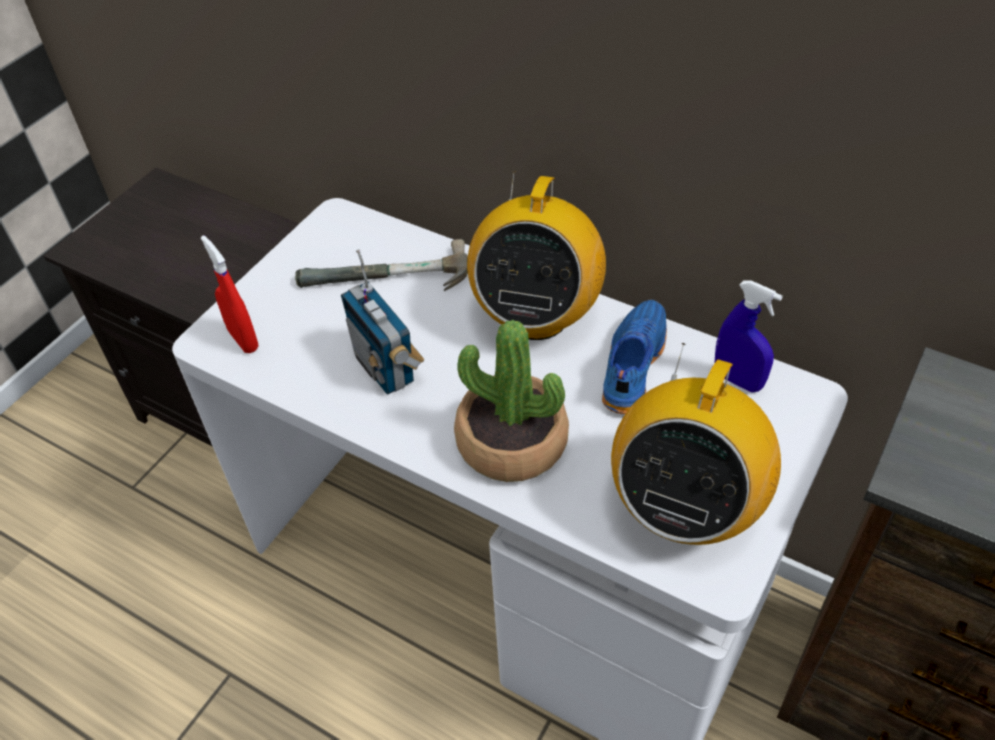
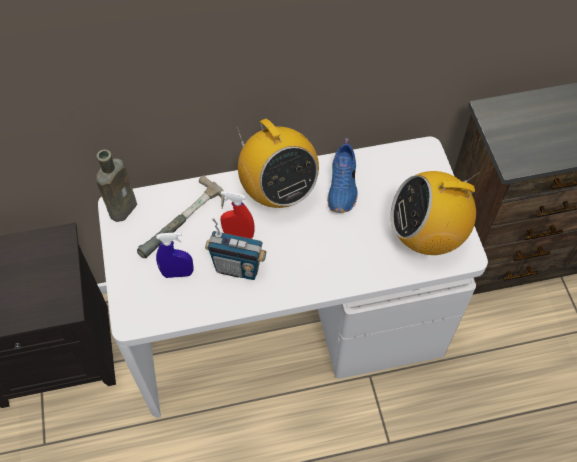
camera: 45 degrees left, 10 degrees up
red spray bottle [201,235,259,353] -> red spray bottle moved to [220,191,254,239]
potted plant [454,320,569,482] -> none
blue shoe [602,300,667,414] -> blue shoe turned 150 degrees counterclockwise [327,138,357,213]
radio [611,343,781,545] -> radio turned 105 degrees clockwise [390,171,480,255]
blue spray bottle [715,280,783,392] -> blue spray bottle moved to [156,232,193,278]
none -> brown bottle [96,150,137,222]

